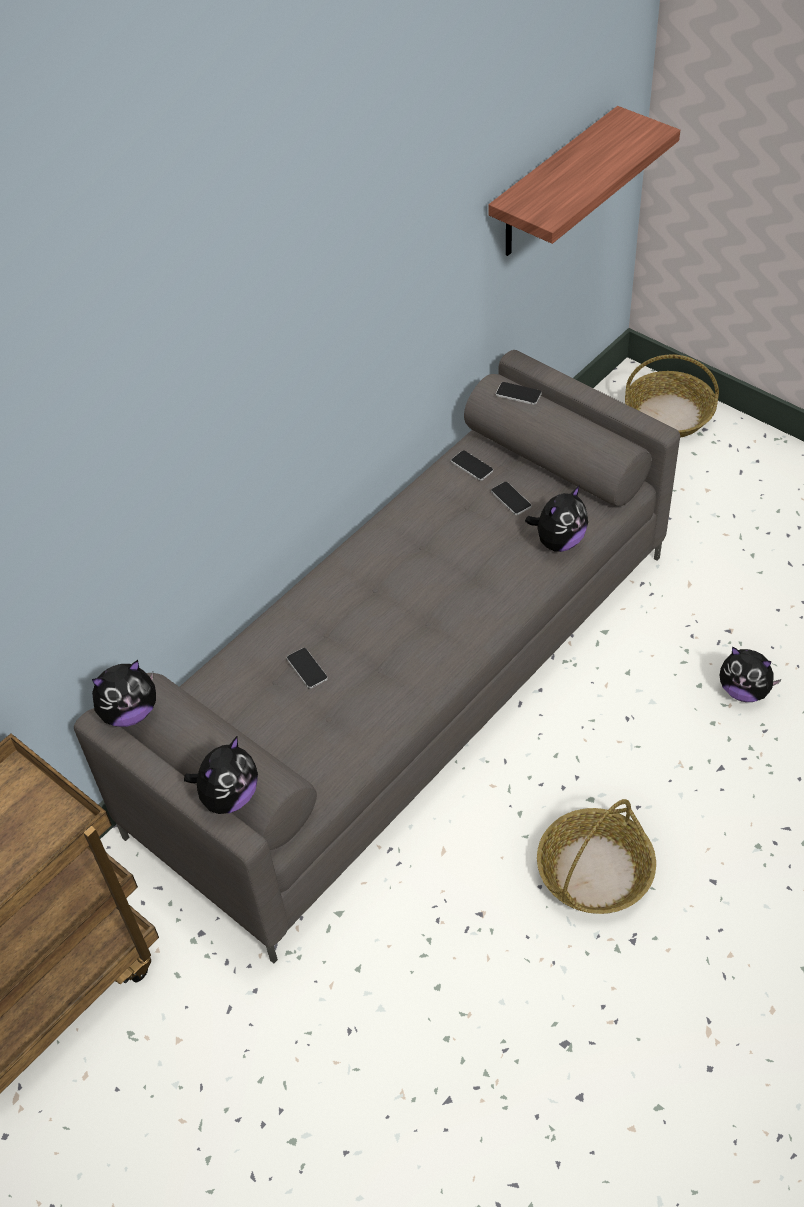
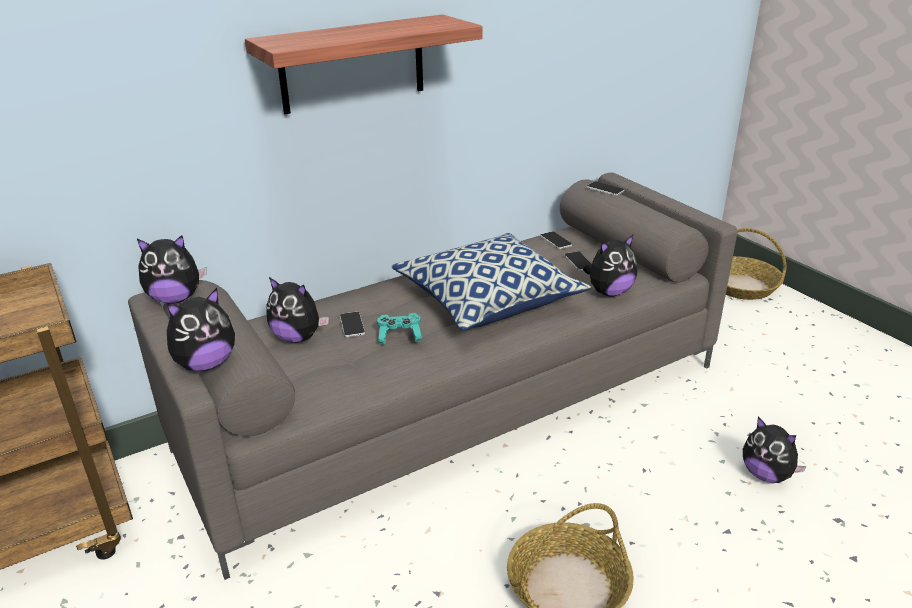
camera: 15 degrees right, 20 degrees down
shelf [488,106,680,256] -> shelf moved to [245,14,483,114]
none -> plush toy [267,277,329,343]
none -> turquoise game controller [377,313,422,344]
none -> pillow [391,233,591,331]

